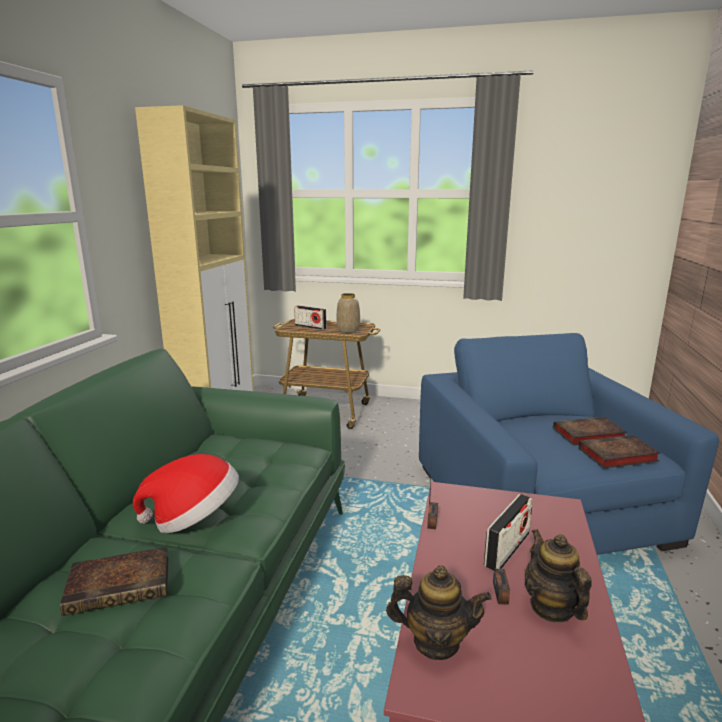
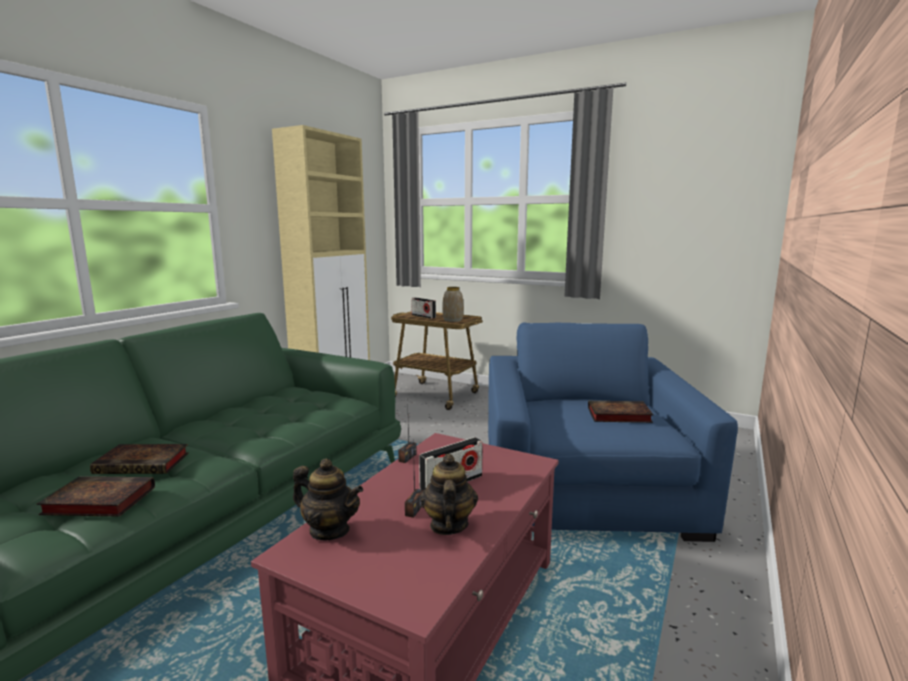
camera: 15 degrees right, 5 degrees down
hat [133,454,239,533] -> none
book [579,435,661,469] -> book moved to [37,476,155,517]

